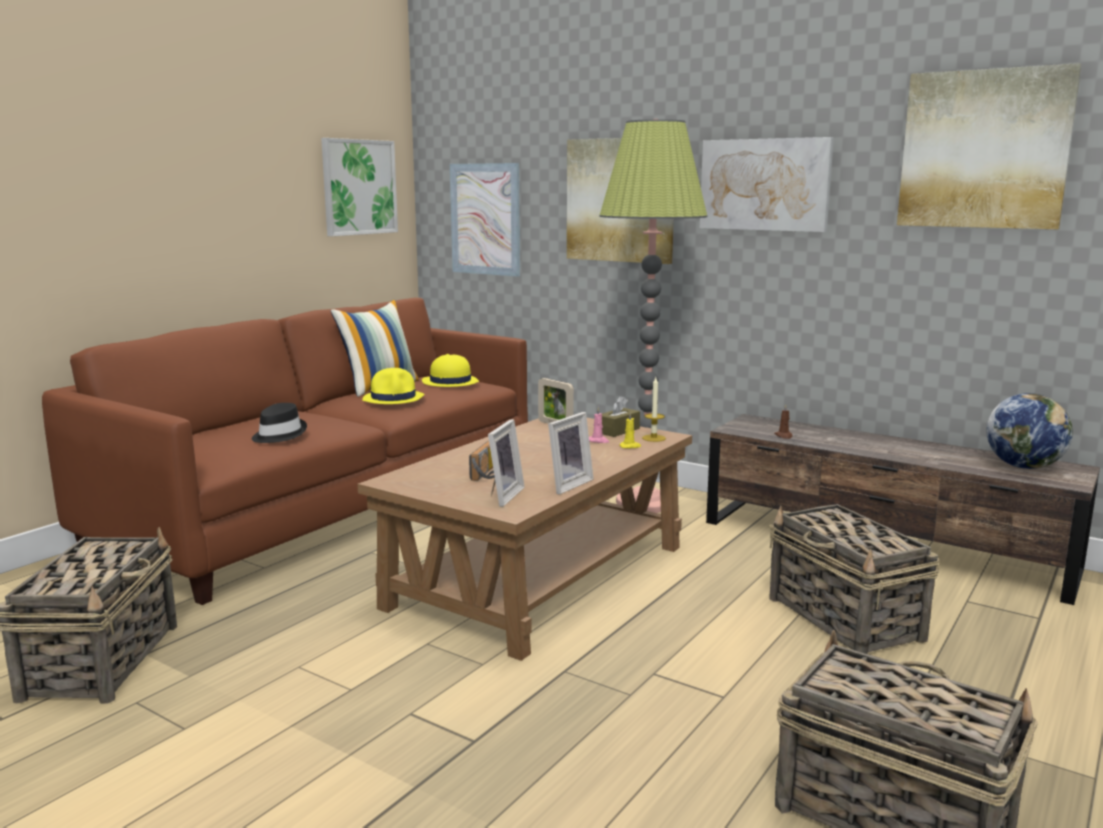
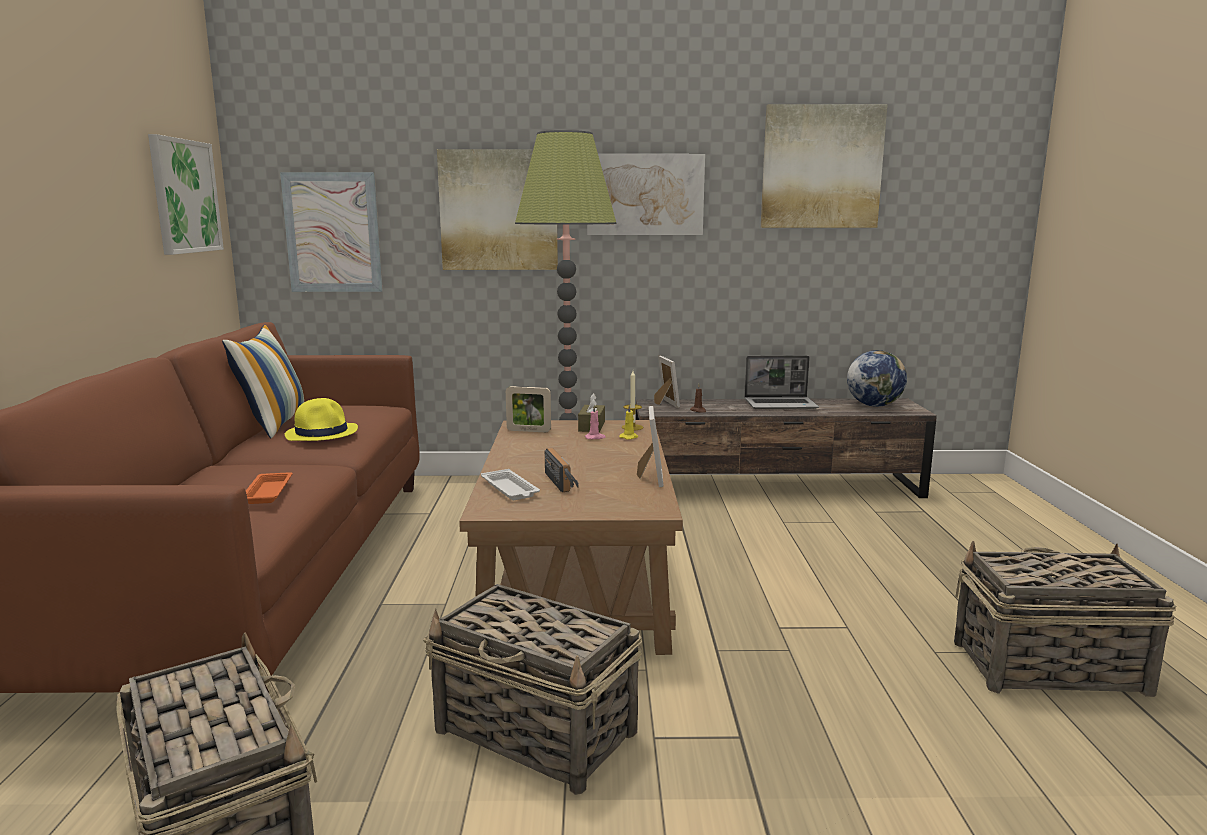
camera: 35 degrees left, 0 degrees up
black hat [252,403,307,443] -> orange tray [246,472,292,504]
yellow hat [422,354,479,387] -> none
picture frame [488,419,525,507] -> picture frame moved to [654,355,680,408]
basket [769,504,940,654] -> basket moved to [423,584,642,795]
none -> white tray [481,469,540,500]
none -> laptop [744,356,819,409]

